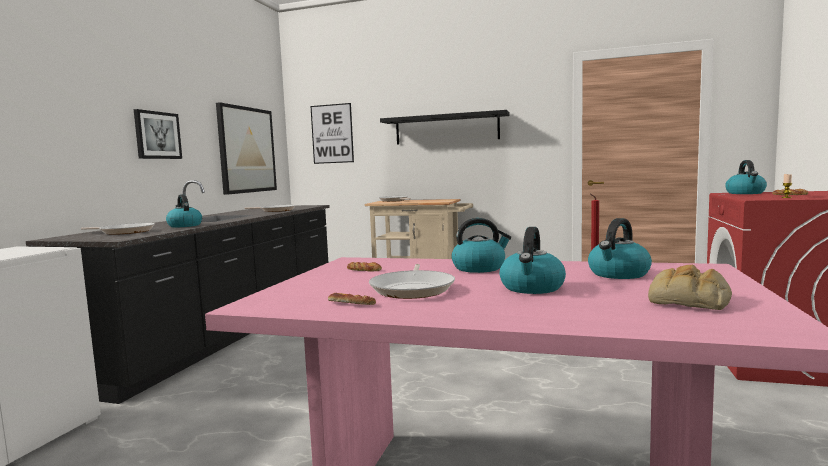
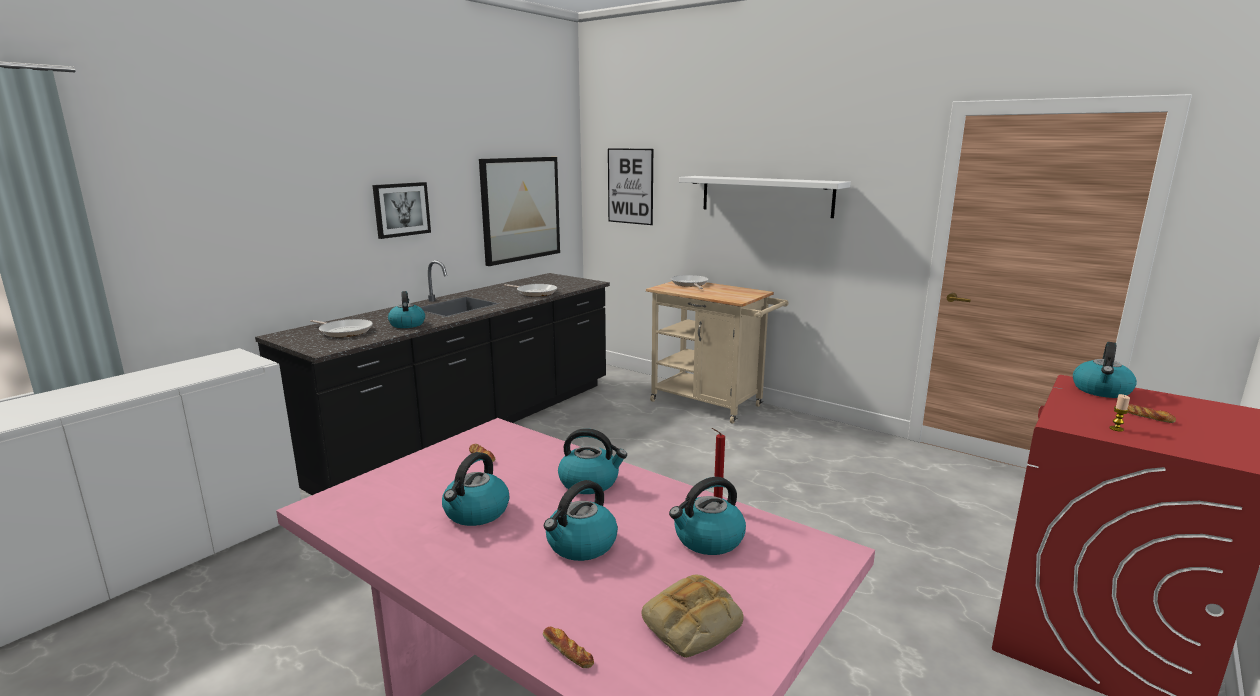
camera: 20 degrees right, 10 degrees up
bread [328,293,376,305] -> bread moved to [543,627,594,668]
frying pan [369,264,455,299] -> kettle [442,452,510,526]
black shelf [380,110,510,145] -> white shelf [679,176,851,218]

